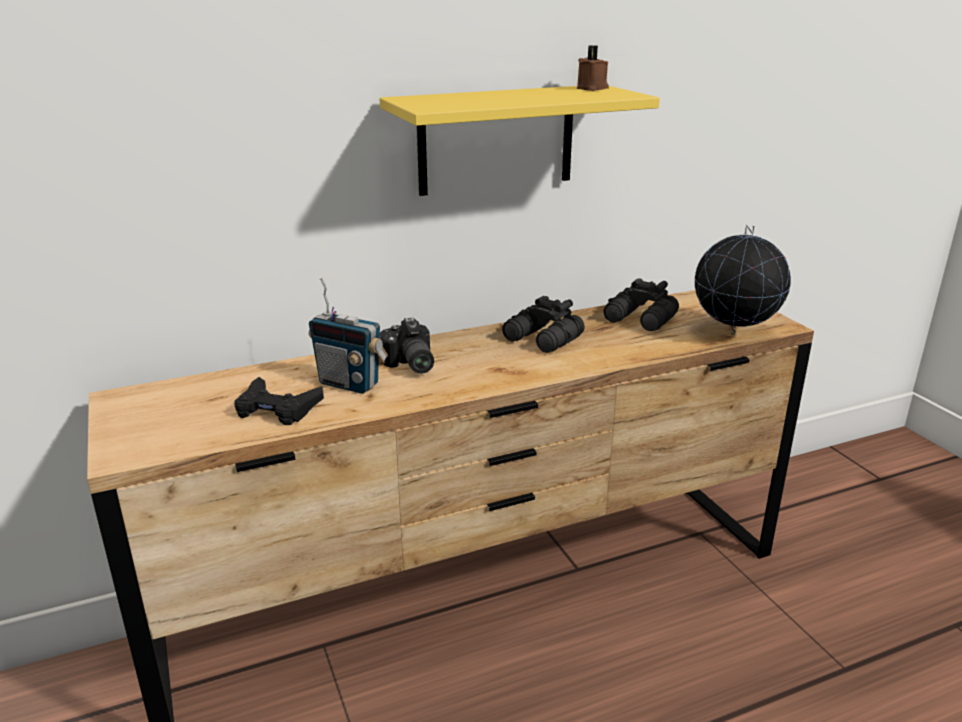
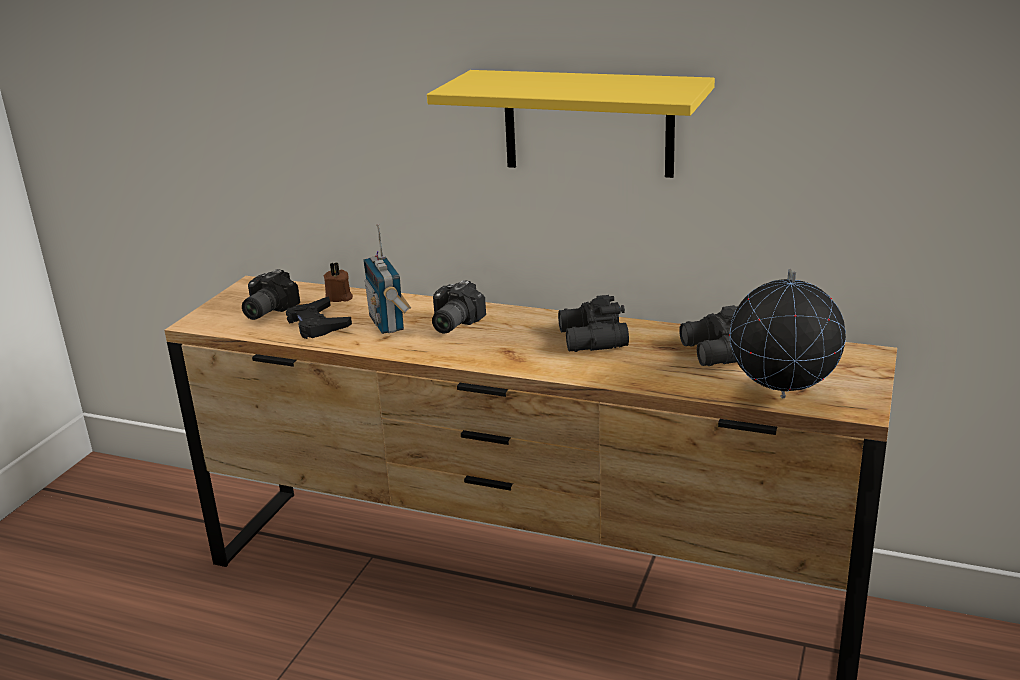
camera: 45 degrees right, 0 degrees up
brown candle [577,45,609,91] -> brown candle moved to [324,263,353,302]
none -> camera [242,269,300,320]

